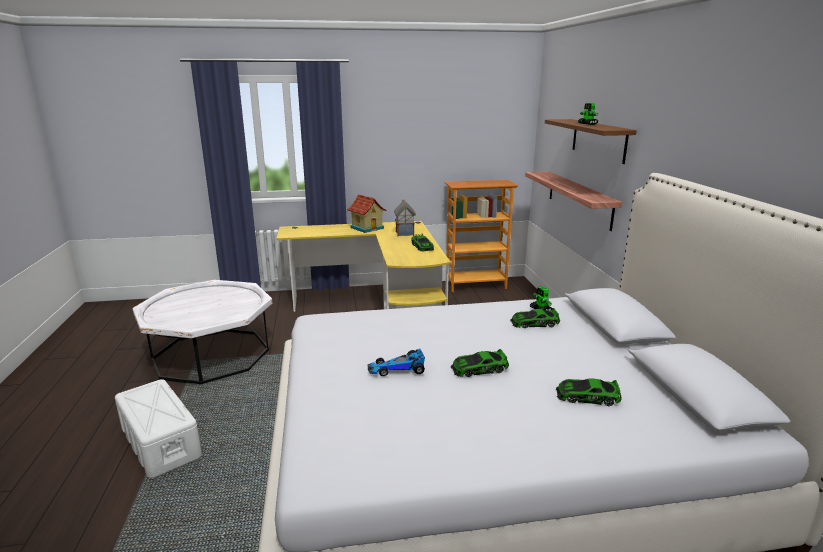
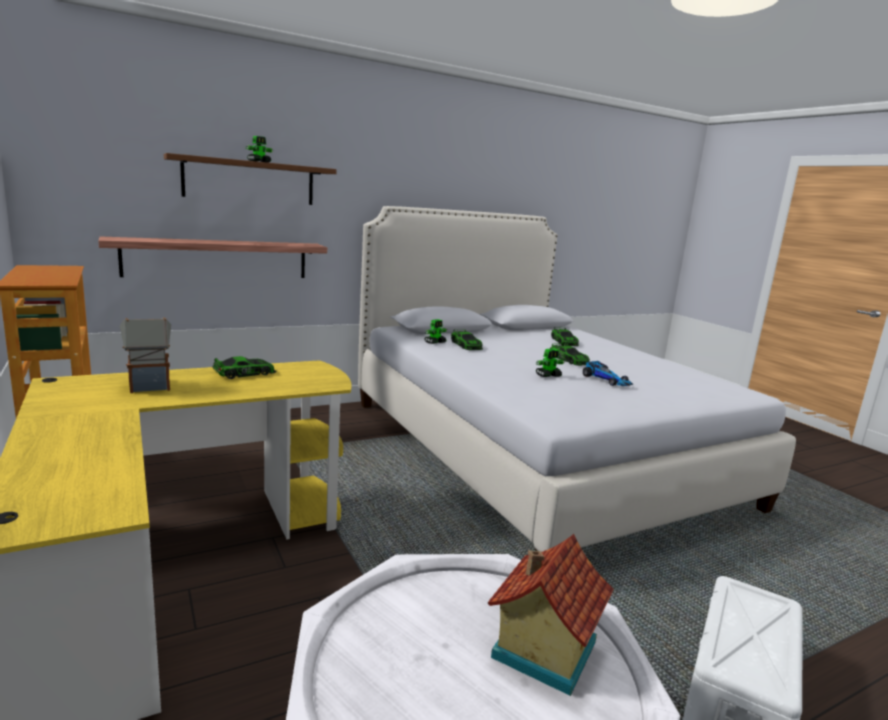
camera: 110 degrees left, 5 degrees down
toy house [347,194,387,233] -> toy house moved to [488,534,614,696]
none -> toy robot [536,349,565,377]

